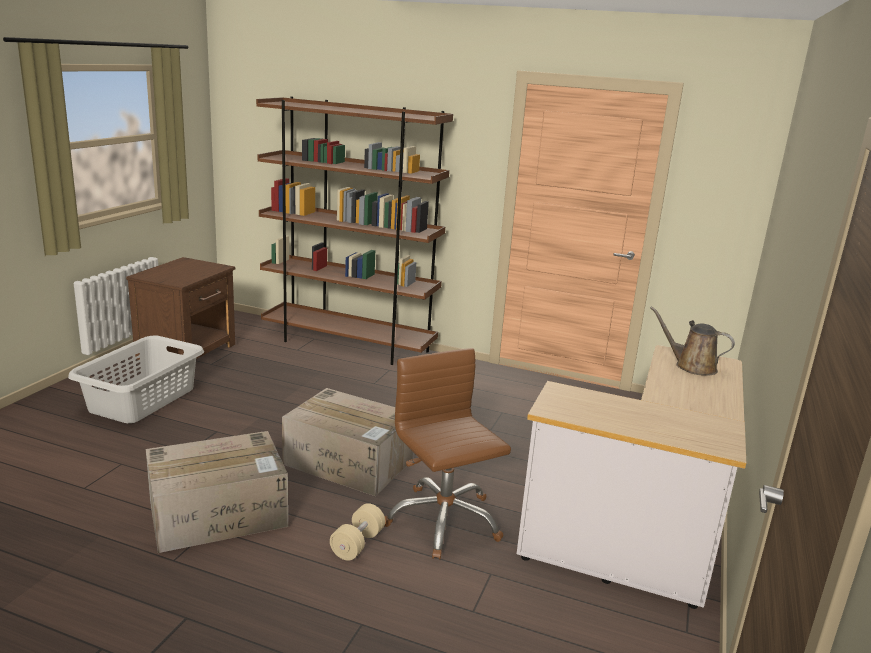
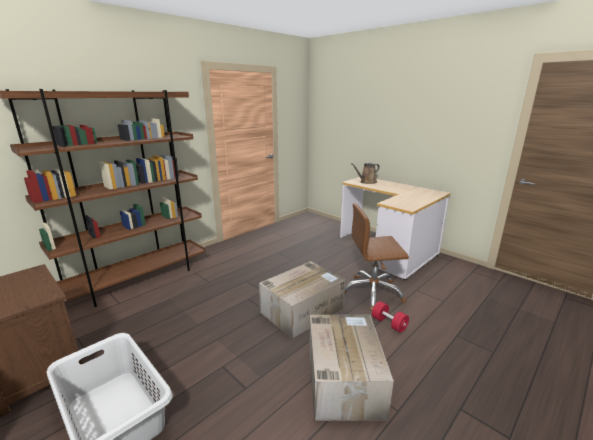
camera: 65 degrees left, 0 degrees up
beige dumbbell [330,503,385,561] -> red dumbbell [372,301,409,333]

